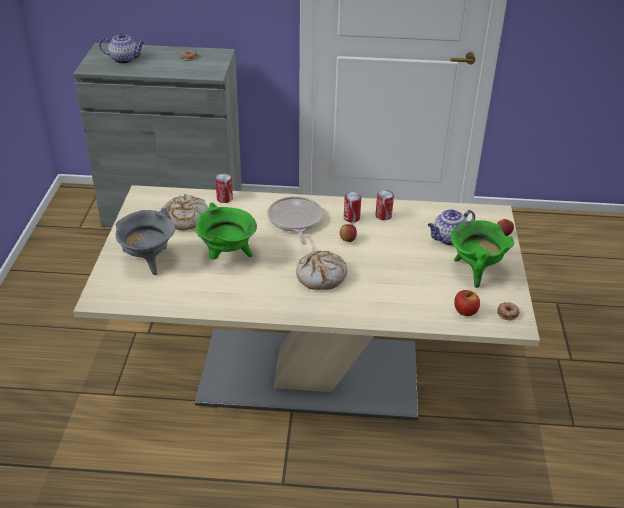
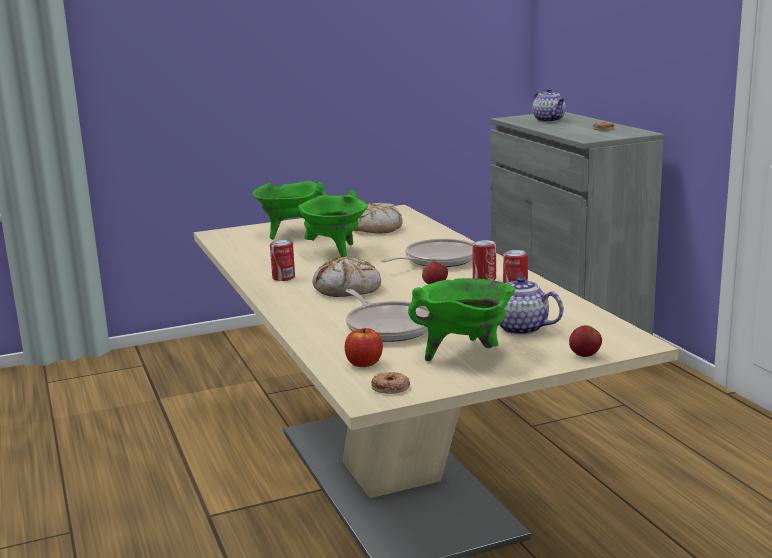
camera: 65 degrees right, 20 degrees down
grey cooking pot [115,207,175,275] -> green cooking pot [253,181,327,239]
can [215,173,233,203] -> can moved to [270,240,295,281]
none -> frying pan [346,289,430,342]

